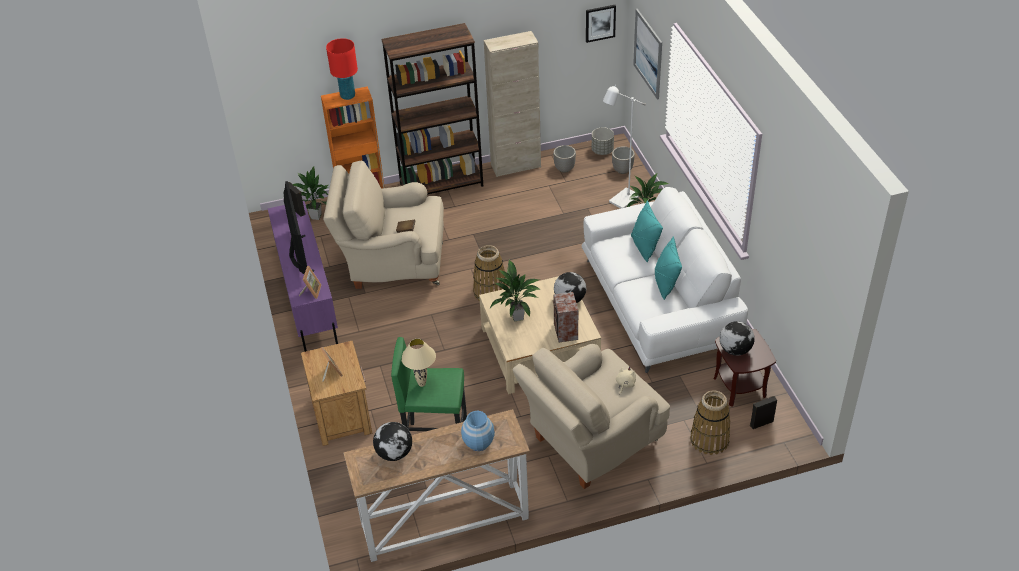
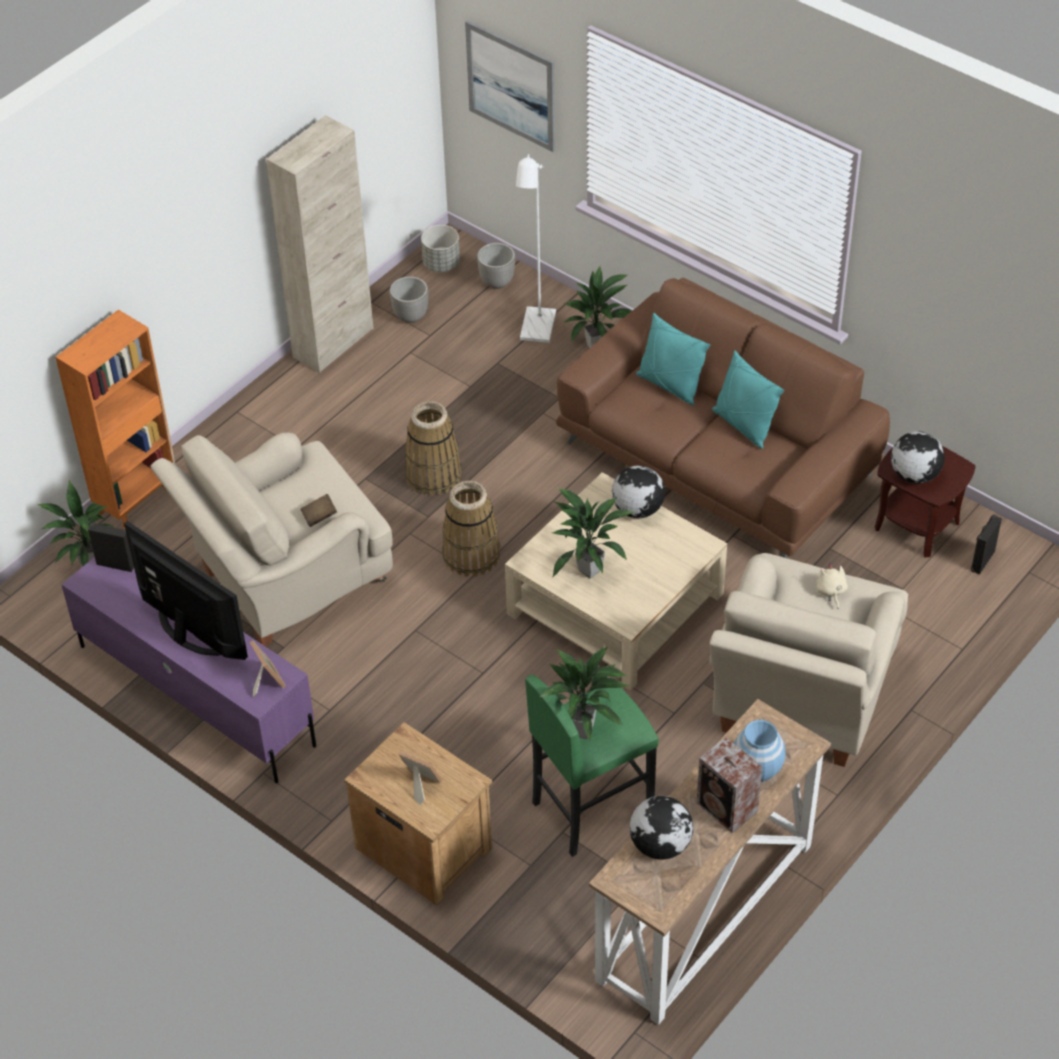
camera: 35 degrees left, 5 degrees up
red table lamp [326,38,358,100] -> none
brown bookcase [382,23,483,195] -> none
beige table lamp [402,338,436,387] -> potted plant [540,647,628,741]
speaker [553,292,578,342] -> speaker moved to [697,737,762,833]
white sofa [582,187,748,373] -> brown sofa [556,278,890,558]
picture [586,5,616,43] -> none
basket [690,390,731,455] -> basket moved to [405,401,462,496]

